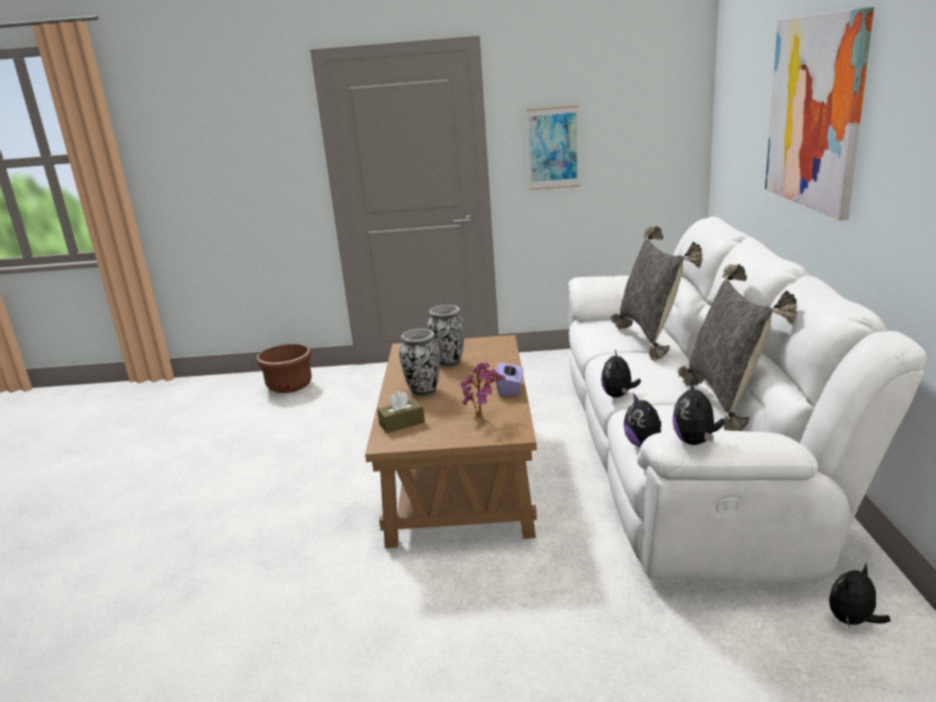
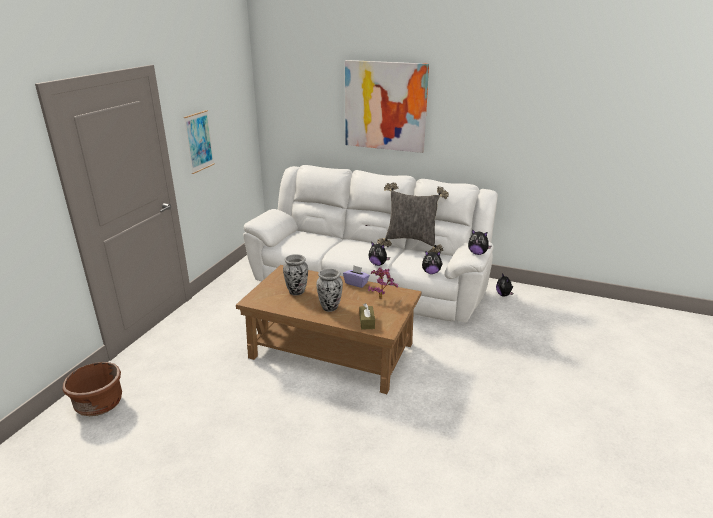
camera: 70 degrees left, 5 degrees up
pillow [611,226,703,361] -> none

